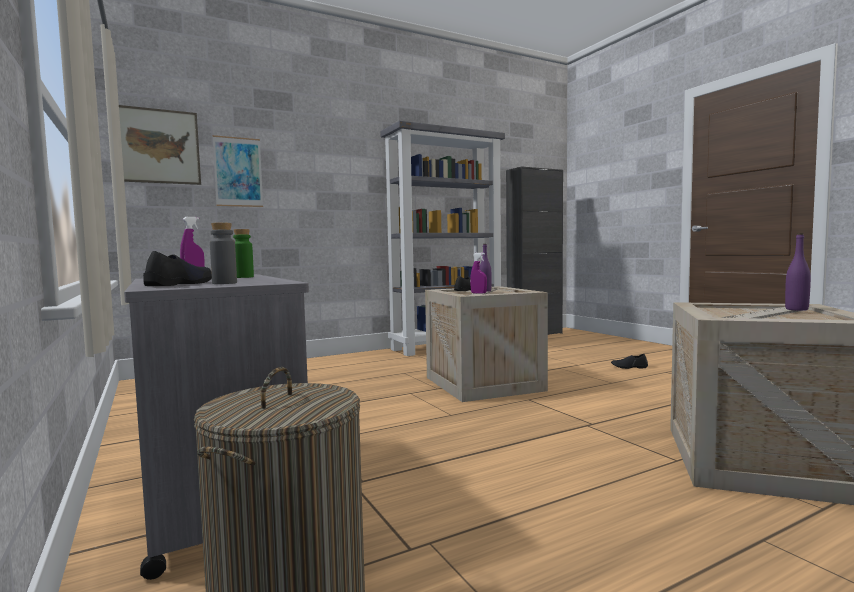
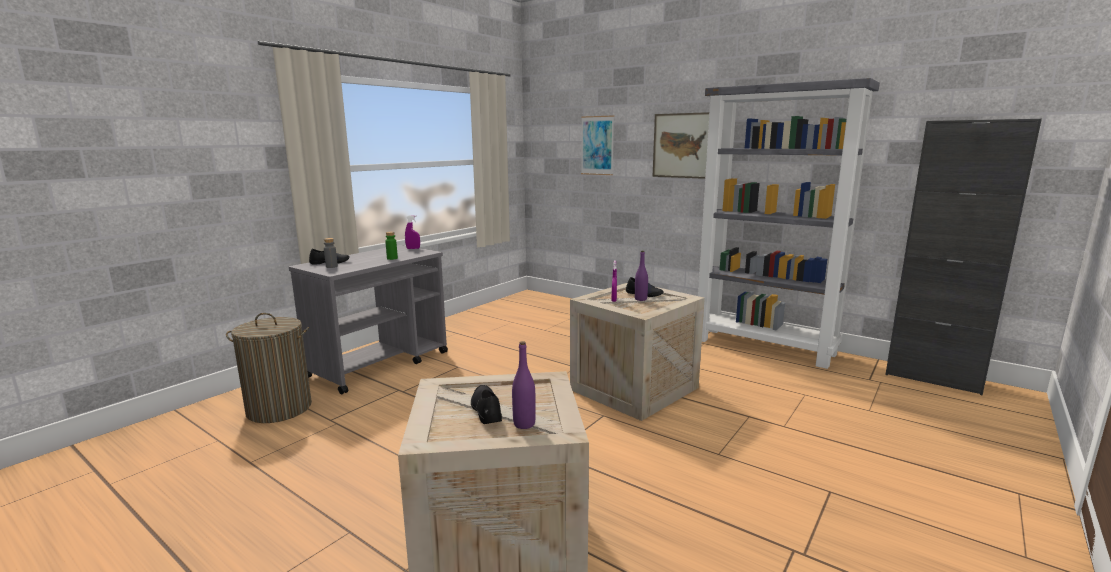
camera: 65 degrees right, 10 degrees up
picture [119,105,201,185] -> picture moved to [652,112,709,179]
black shoe [611,354,648,369] -> black shoe moved to [471,385,502,424]

